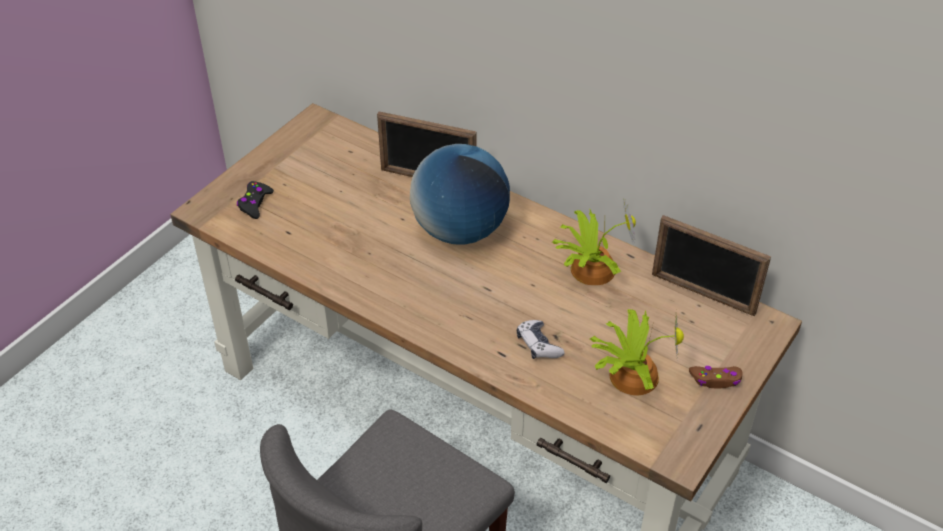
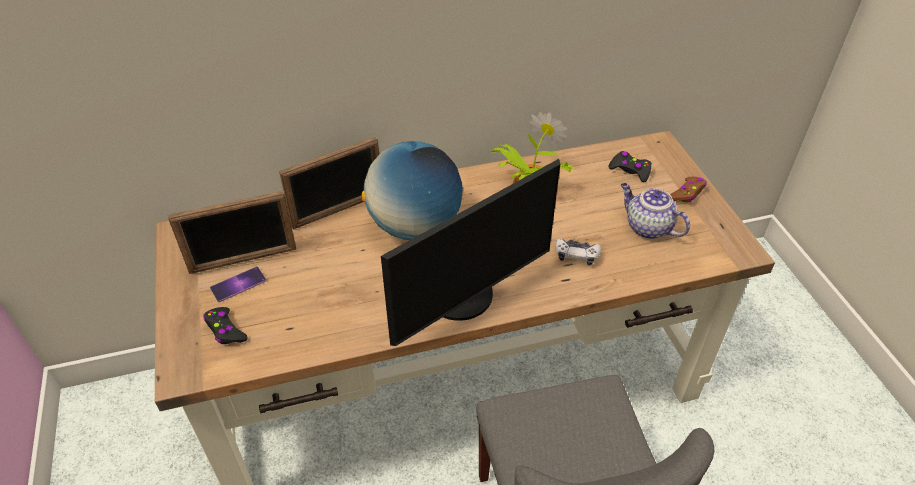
camera: 50 degrees left, 0 degrees up
potted plant [590,309,684,395] -> teapot [621,183,690,239]
picture frame [652,215,771,316] -> picture frame moved to [168,191,296,274]
none -> phone [210,266,266,302]
none -> monitor [381,159,560,346]
none -> black game controller [608,151,652,182]

